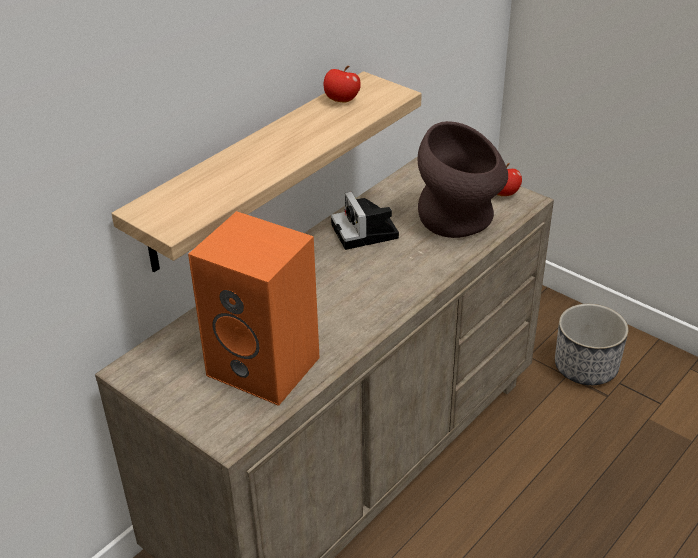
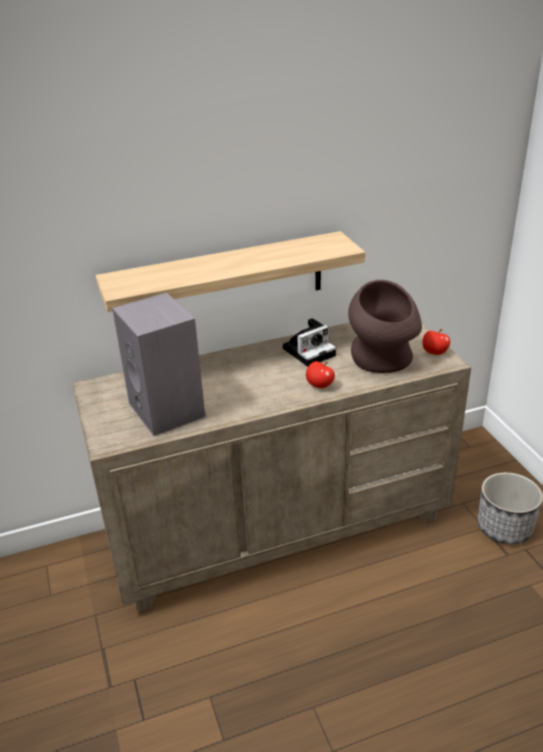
camera: 30 degrees right, 5 degrees down
orange speaker [188,211,320,406] -> grey speaker [112,293,205,436]
apple [324,66,361,102] -> apple moved to [306,361,335,388]
camera [331,192,399,250] -> camera turned 135 degrees counterclockwise [283,318,336,367]

